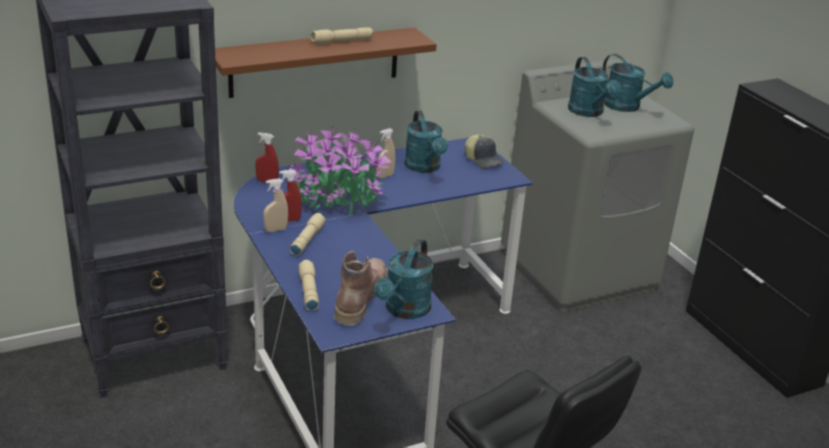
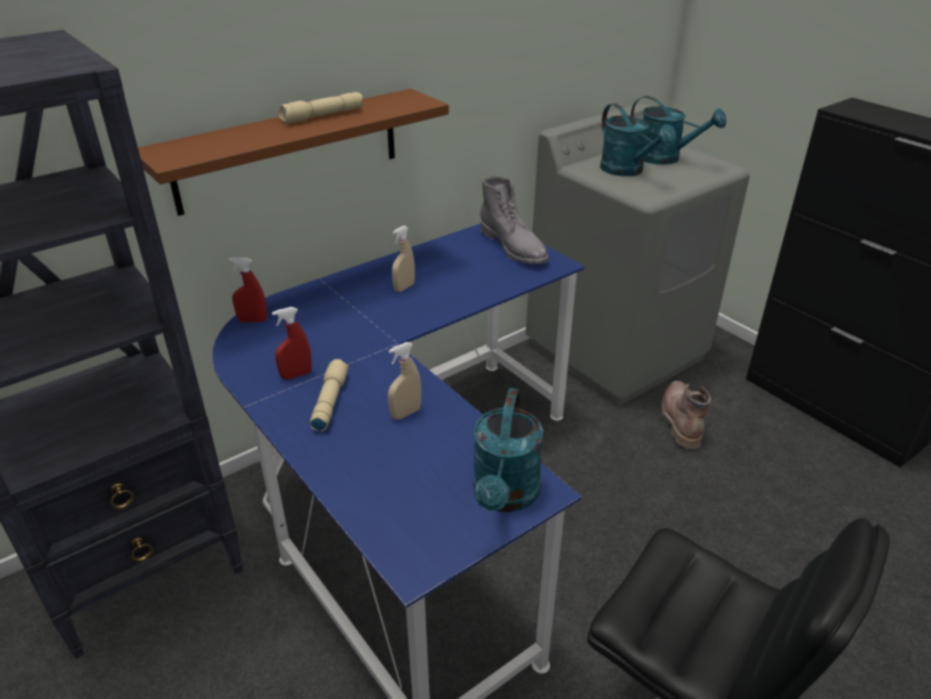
camera: 10 degrees left, 5 degrees up
beige spray bottle [263,178,288,232] -> beige spray bottle moved to [388,342,421,420]
potted plant [289,127,391,214] -> none
beige flashlight [299,260,319,310] -> none
brown boot [334,251,388,325] -> brown boot moved to [661,381,711,449]
turquoise watering can [405,111,448,173] -> none
cap [465,135,504,169] -> grey boot [480,176,549,265]

